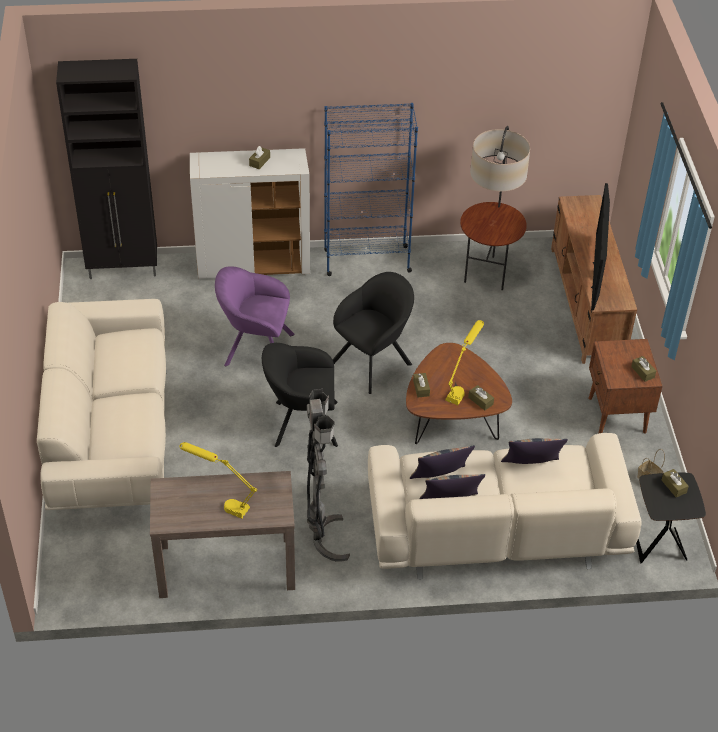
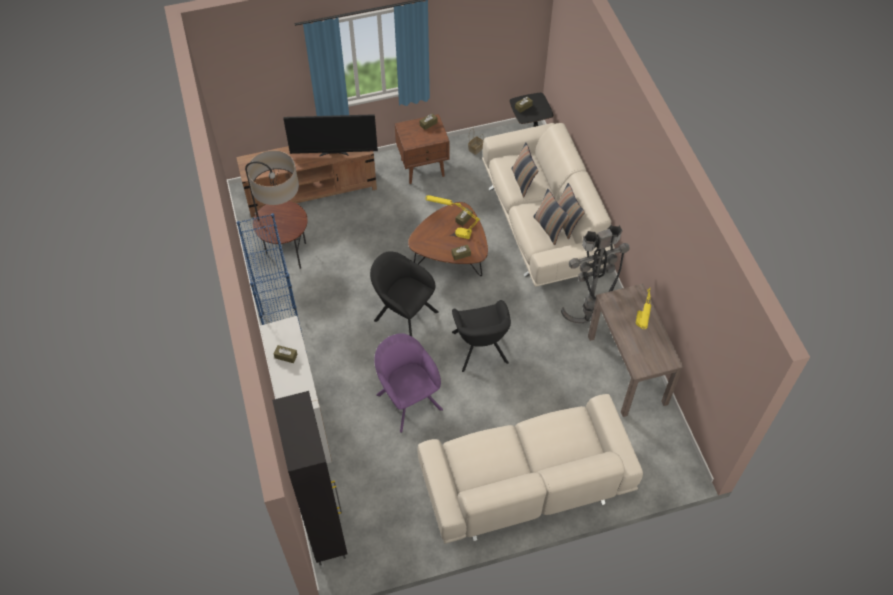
camera: 100 degrees left, 10 degrees up
purple armchair [215,266,295,366] -> purple armchair turned 150 degrees clockwise [374,334,443,433]

